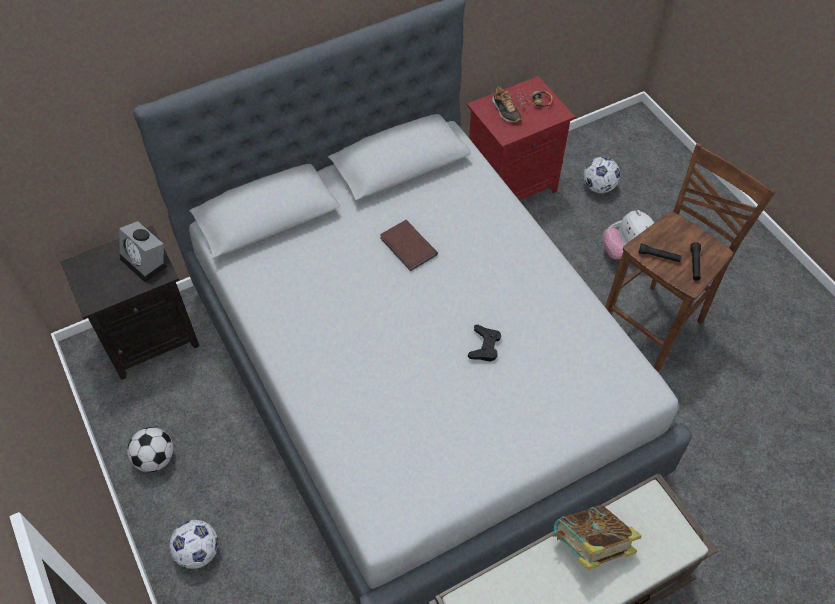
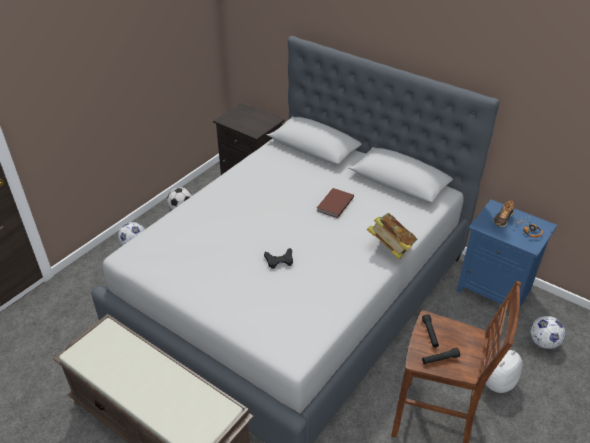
camera: 65 degrees right, 15 degrees down
alarm clock [119,221,167,282] -> none
red nightstand [467,76,575,201] -> blue nightstand [457,200,557,308]
book [553,505,642,570] -> book moved to [367,213,417,259]

